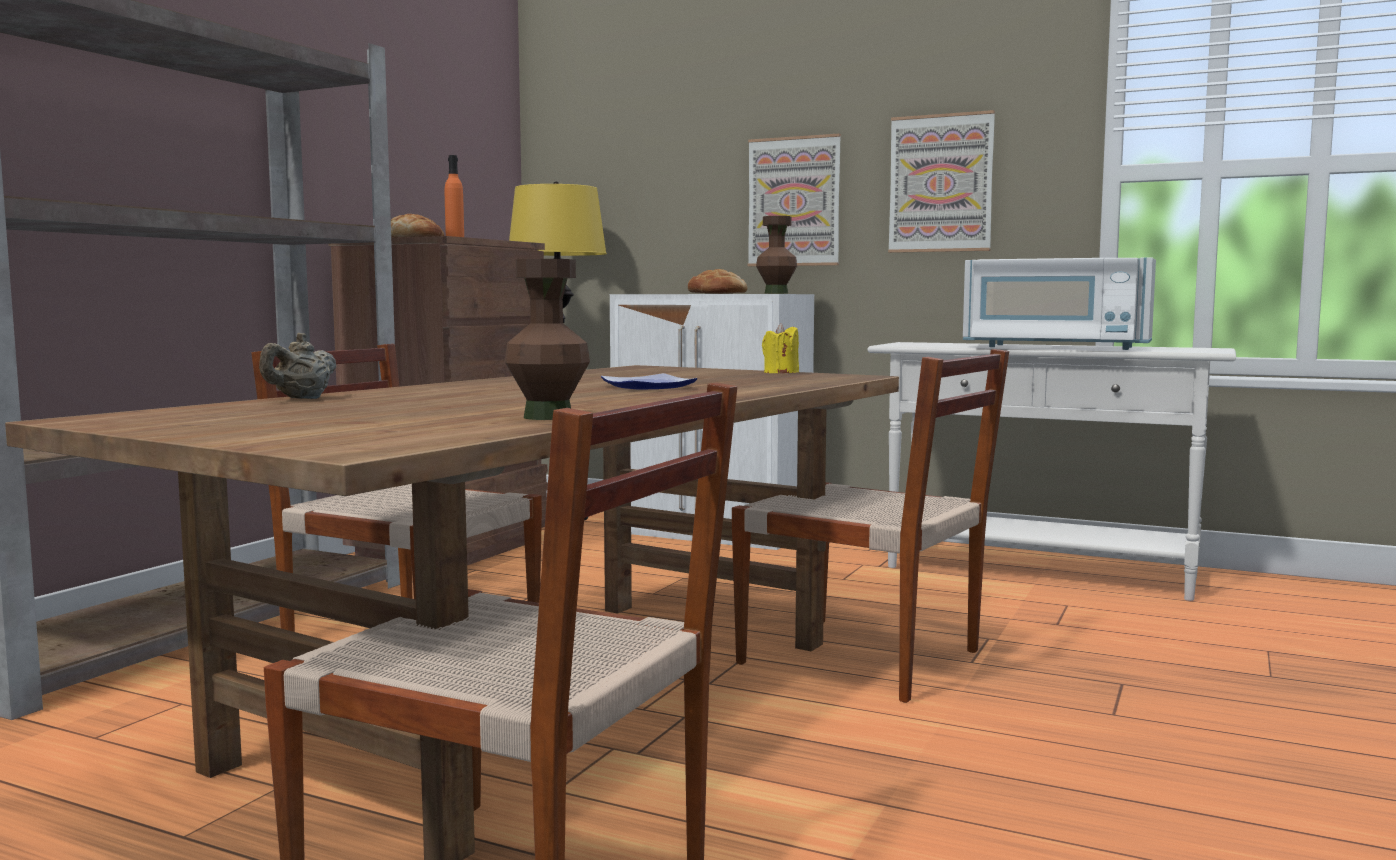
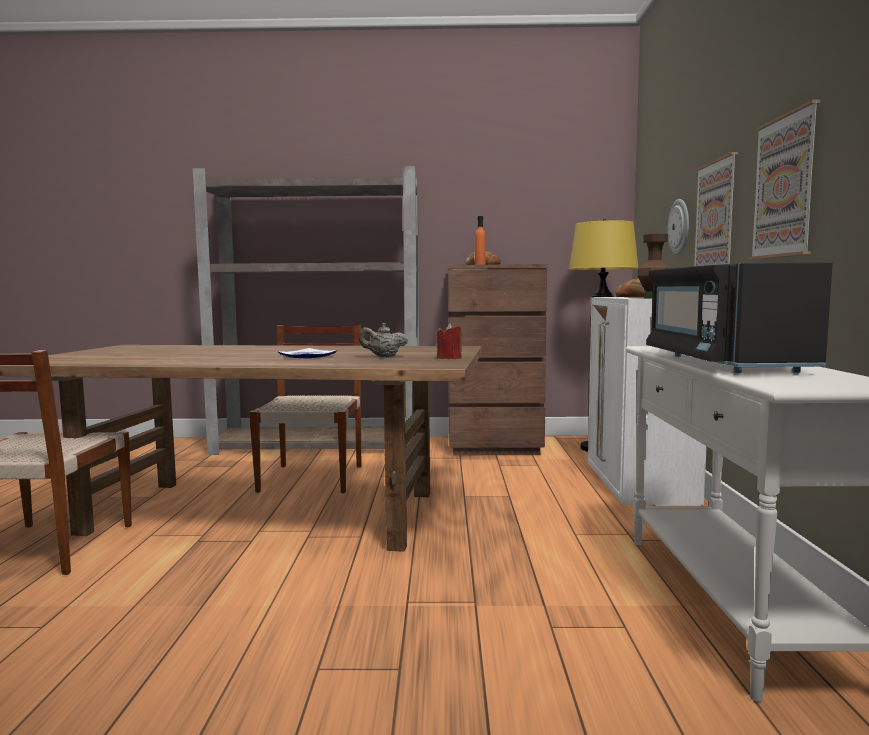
camera: 65 degrees right, 0 degrees up
beige teapot [259,333,336,399] -> beige teapot moved to [359,323,408,358]
brown vase [505,259,590,420] -> none
chair [732,349,1009,703] -> none
yellow candle [762,323,799,373] -> red candle [437,323,462,359]
white microwave [963,257,1156,350] -> black microwave [646,262,833,373]
none -> wall clock [668,199,689,255]

